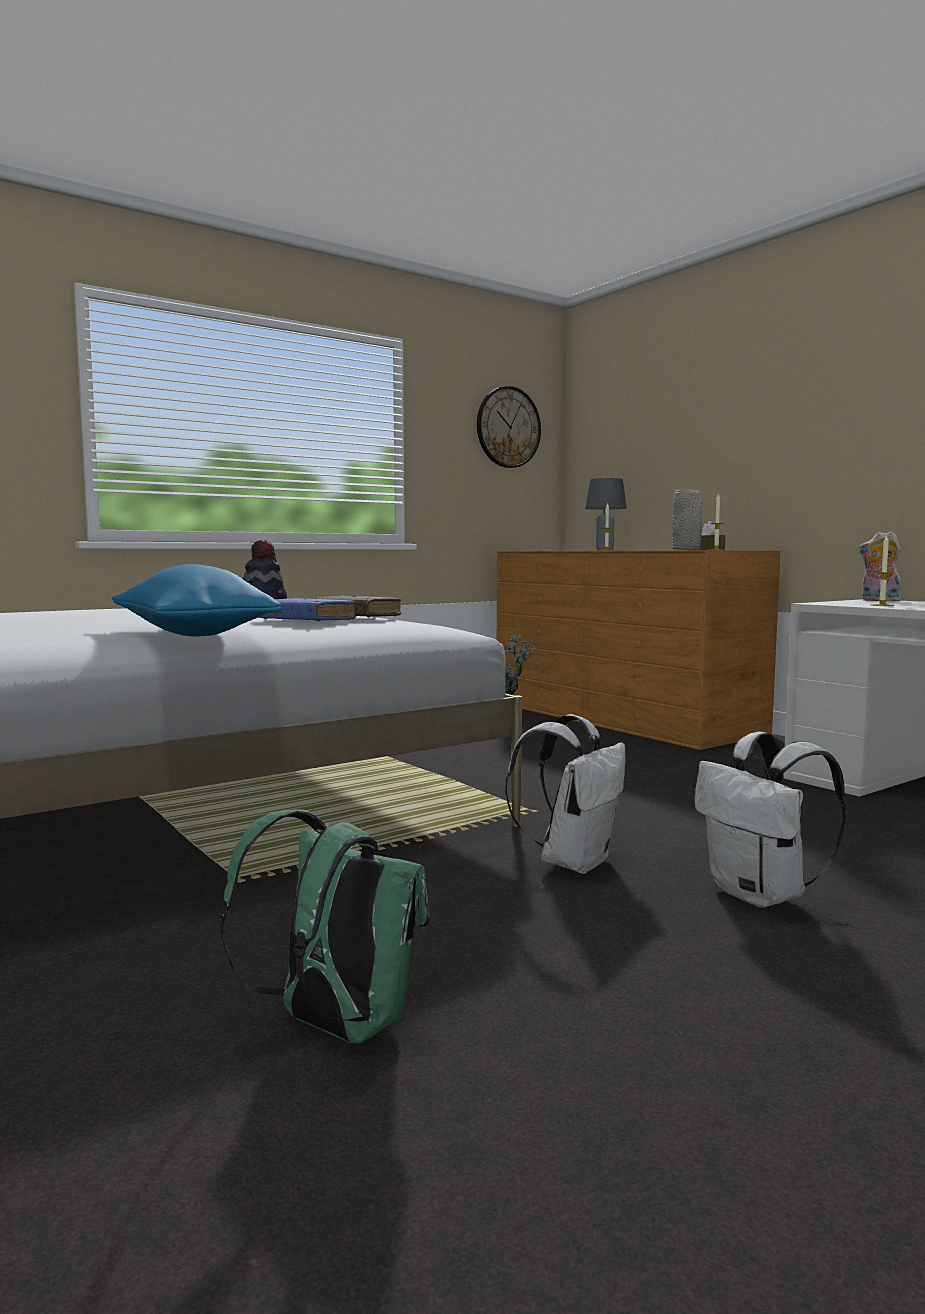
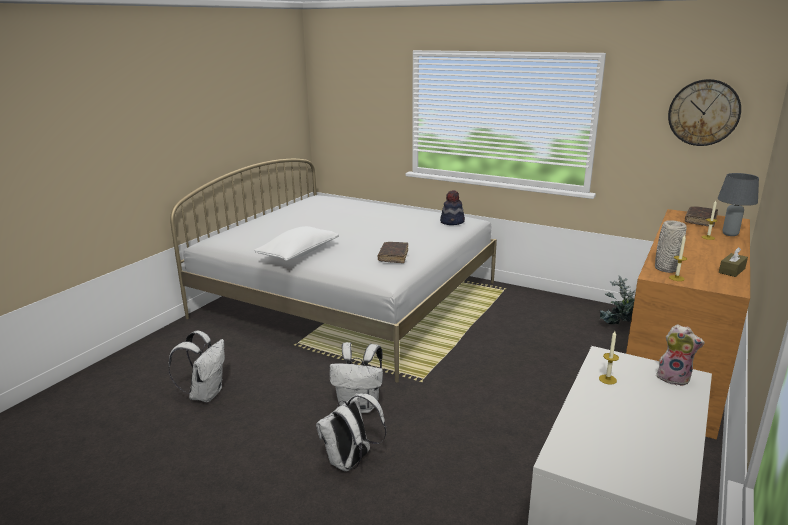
camera: 65 degrees right, 15 degrees up
blue pillow [112,564,282,636] -> white pillow [254,226,339,261]
green backpack [220,810,430,1043] -> white backpack [168,331,225,402]
blue book [259,598,356,621] -> none
plush toy [858,531,901,602] -> plush toy turned 105 degrees clockwise [657,324,705,386]
none -> brown book [685,206,718,227]

